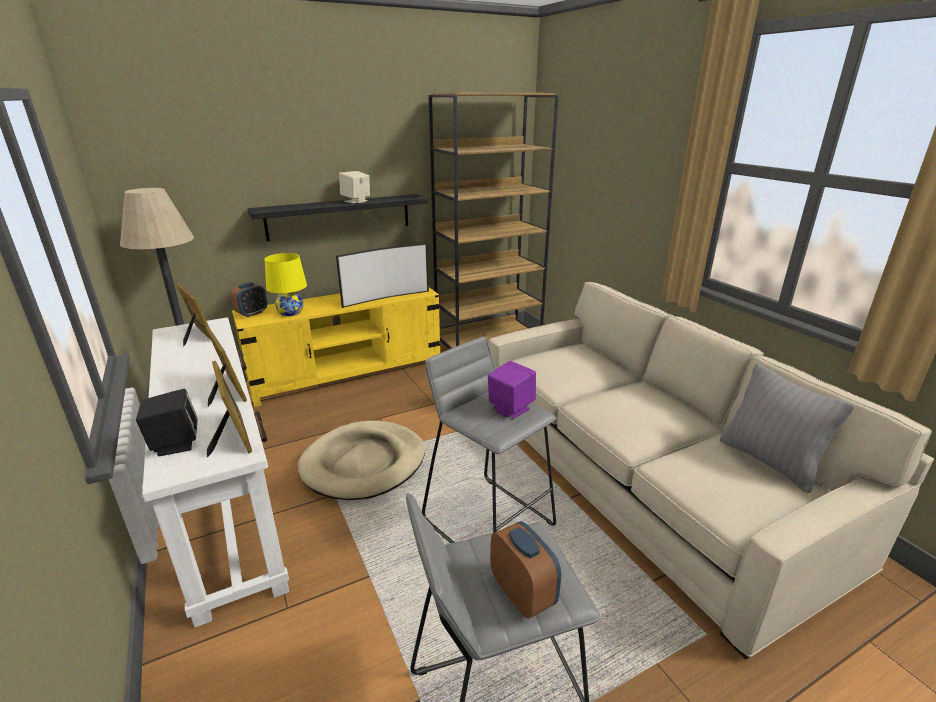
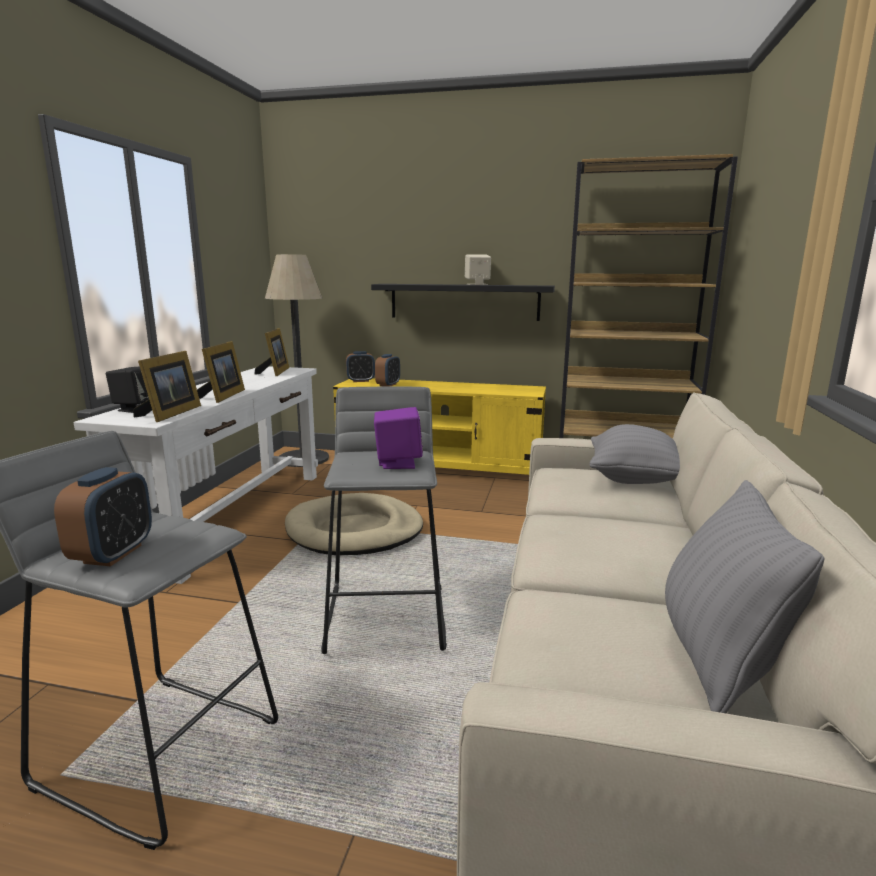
camera: 40 degrees right, 10 degrees down
yellow table lamp [265,253,307,316] -> alarm clock [375,354,400,387]
television [336,243,429,308] -> none
none -> grey pillow [589,424,680,484]

